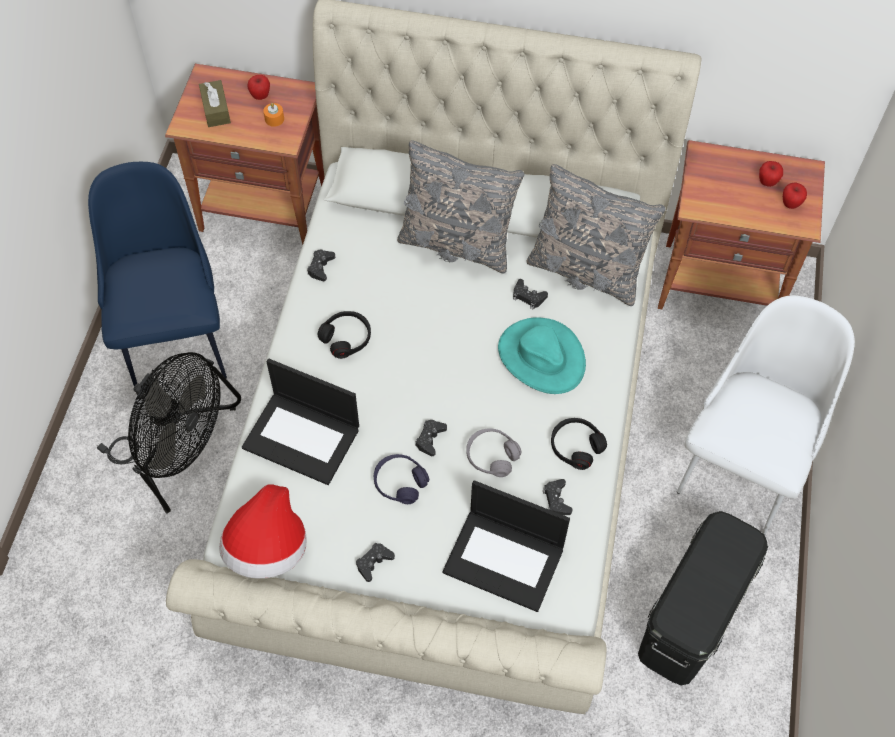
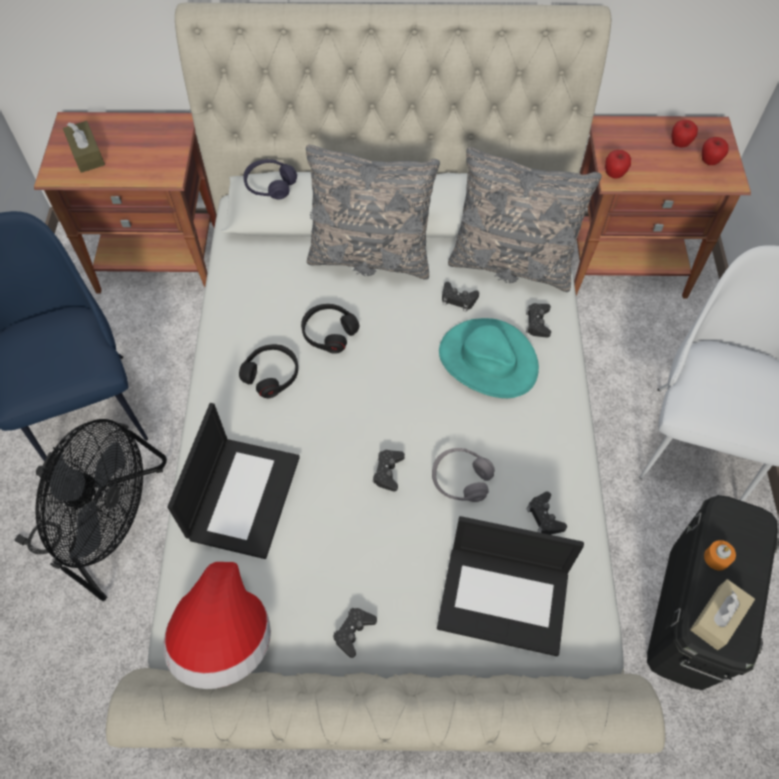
camera: 10 degrees left, 0 degrees up
laptop [242,358,359,485] -> laptop turned 90 degrees counterclockwise [167,403,300,559]
apple [247,75,270,100] -> apple moved to [605,150,631,179]
orange candle [263,103,284,127] -> orange candle moved to [704,540,736,571]
black game controller [307,250,335,281] -> black game controller moved to [526,303,551,338]
purple headphones [374,454,429,504] -> purple headphones moved to [243,159,297,199]
black headphones [551,418,607,470] -> black headphones moved to [301,304,359,354]
none -> beige tissue box [690,579,755,650]

